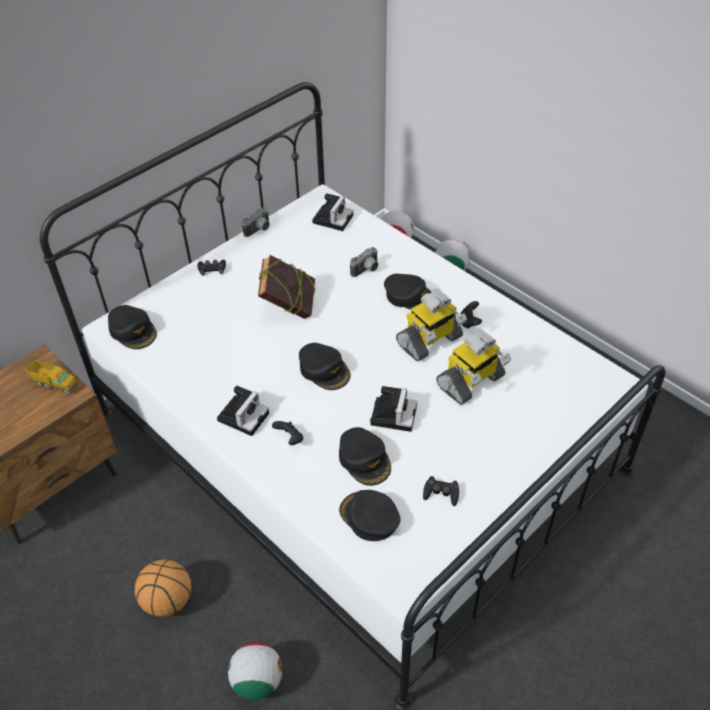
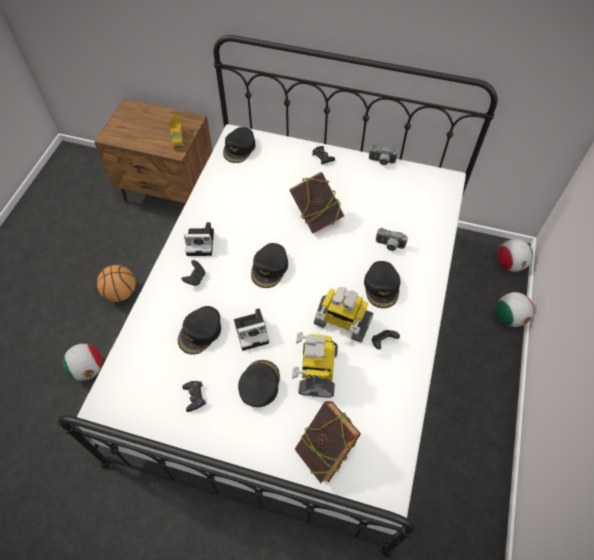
camera: 60 degrees right, 10 degrees up
camera [312,193,353,231] -> none
black cap [339,490,401,541] -> black cap moved to [238,360,280,407]
toy robot [436,329,511,405] -> toy robot turned 75 degrees clockwise [292,332,338,398]
none -> book [295,401,361,483]

